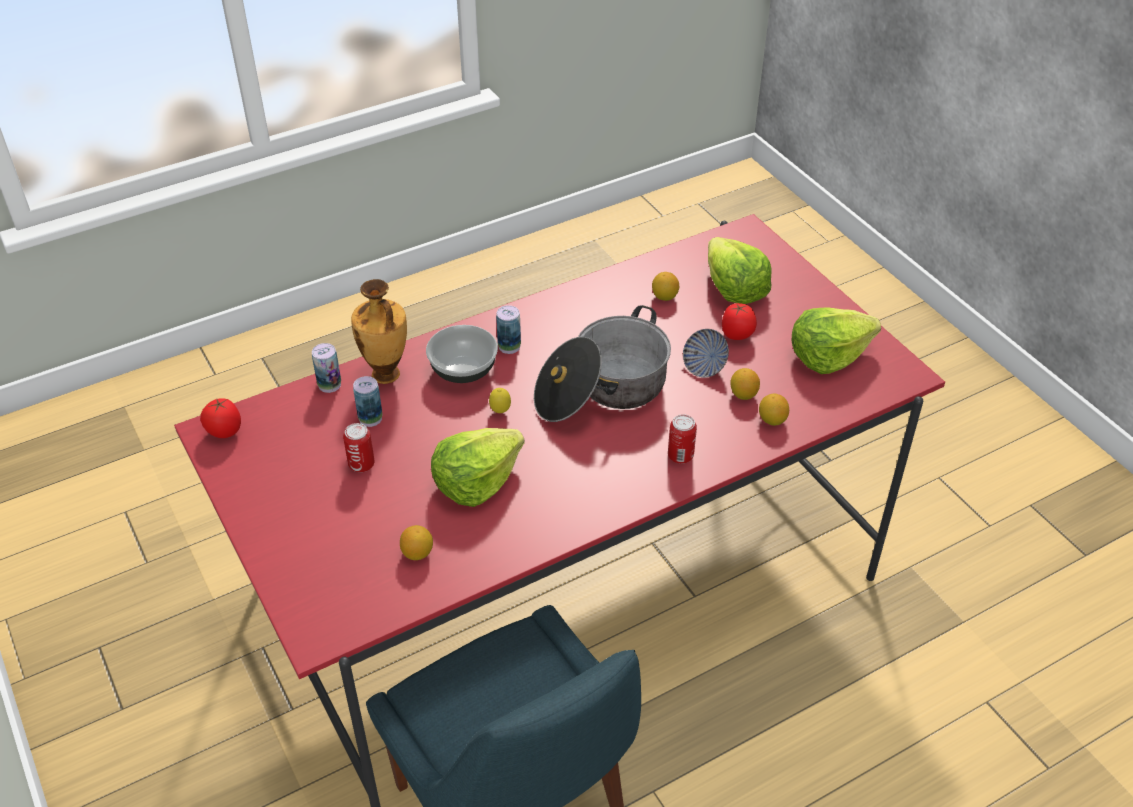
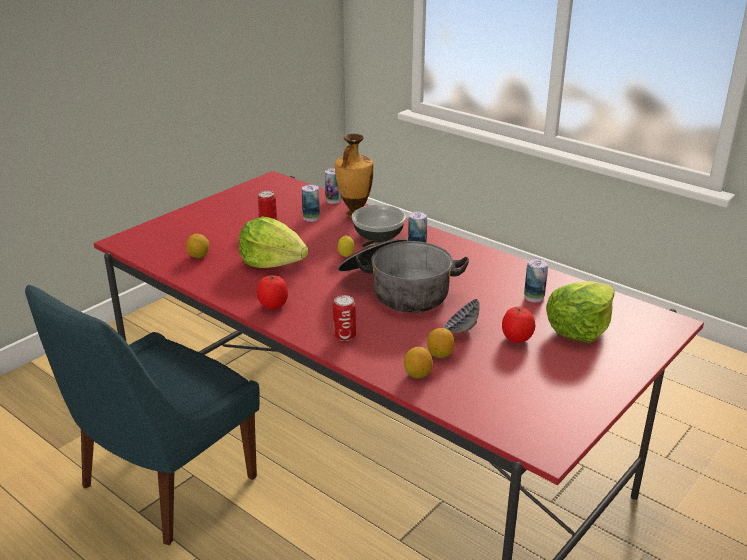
camera: 70 degrees right, 15 degrees down
tomato [200,398,241,438] -> tomato moved to [257,275,288,309]
lemon [652,272,679,301] -> can [524,258,548,302]
lettuce [792,307,881,374] -> none

